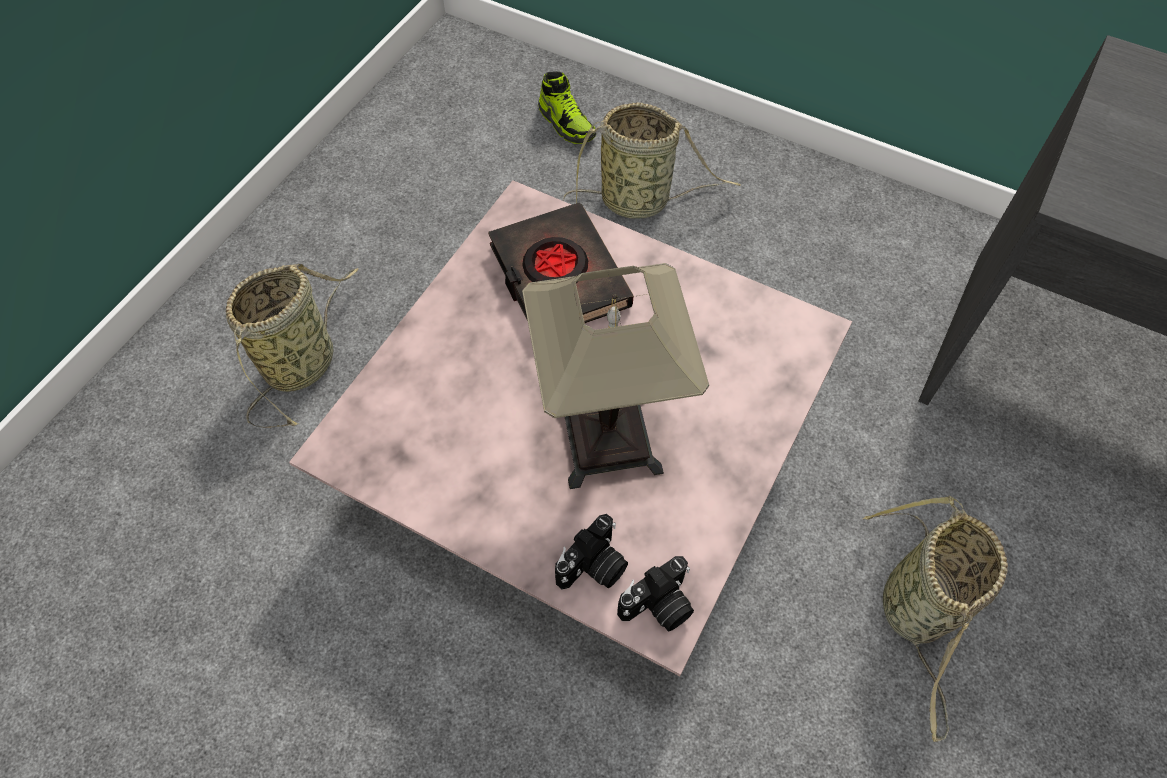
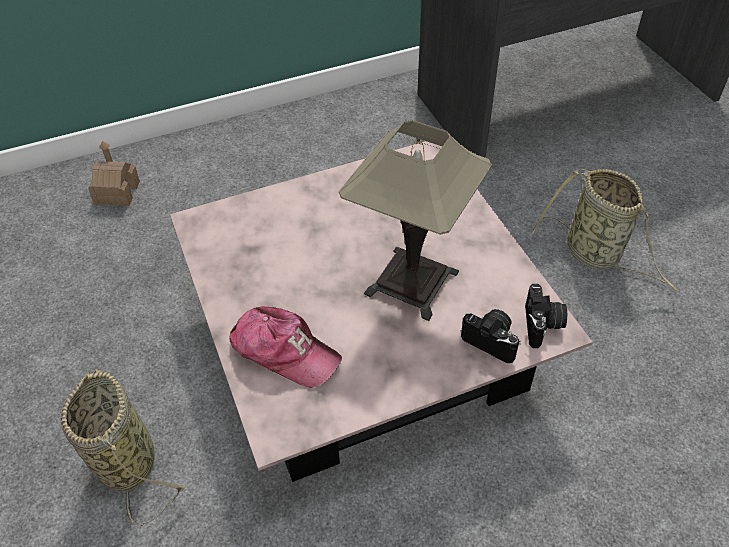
camera: 50 degrees left, 10 degrees down
black book [488,203,634,323] -> none
shoe [538,71,596,144] -> toy house [88,141,140,206]
camera [555,514,628,590] -> camera turned 45 degrees counterclockwise [461,309,520,363]
basket [563,102,740,219] -> none
none -> cap [229,307,342,388]

